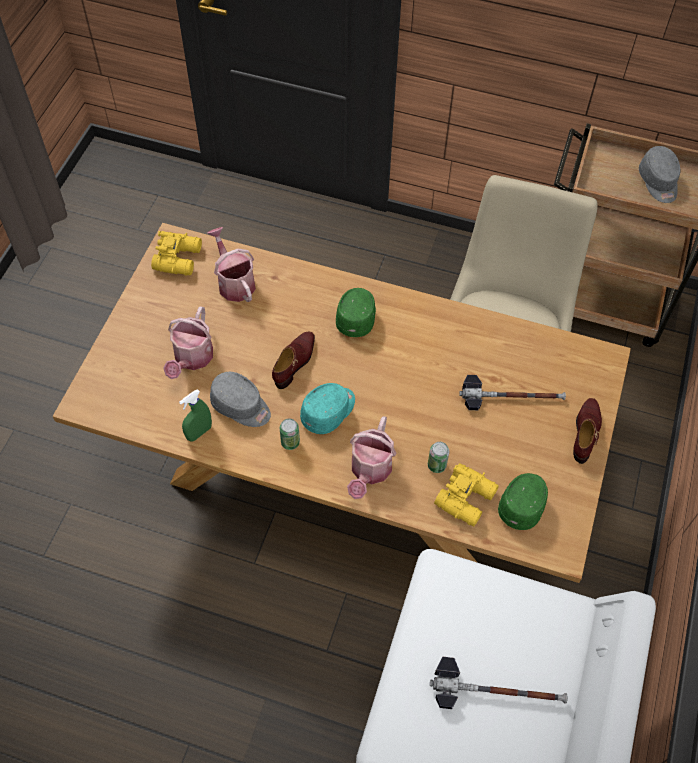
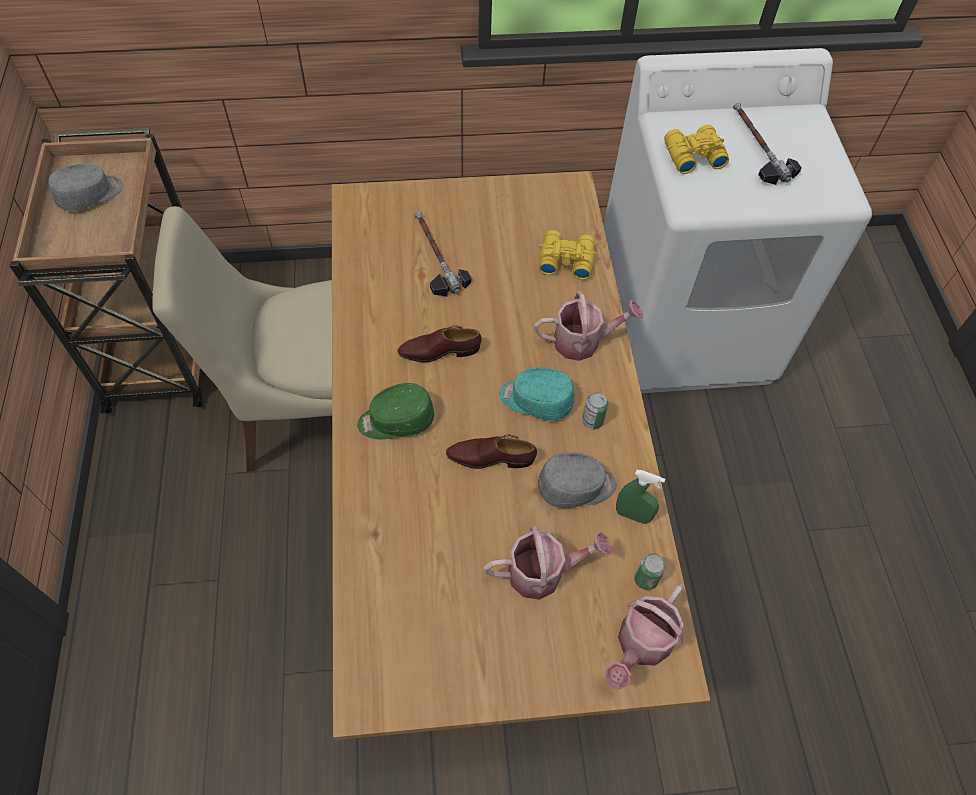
camera: 115 degrees left, 0 degrees up
yellow binoculars [151,231,202,276] -> yellow binoculars moved to [664,125,729,174]
watering can [207,227,256,302] -> watering can moved to [605,583,684,690]
grey cap [210,372,271,427] -> grey cap turned 75 degrees clockwise [538,453,617,508]
can [428,442,449,473] -> can moved to [634,553,666,590]
green cap [498,473,548,530] -> none
brown shoe [573,398,602,464] -> brown shoe moved to [398,325,482,362]

